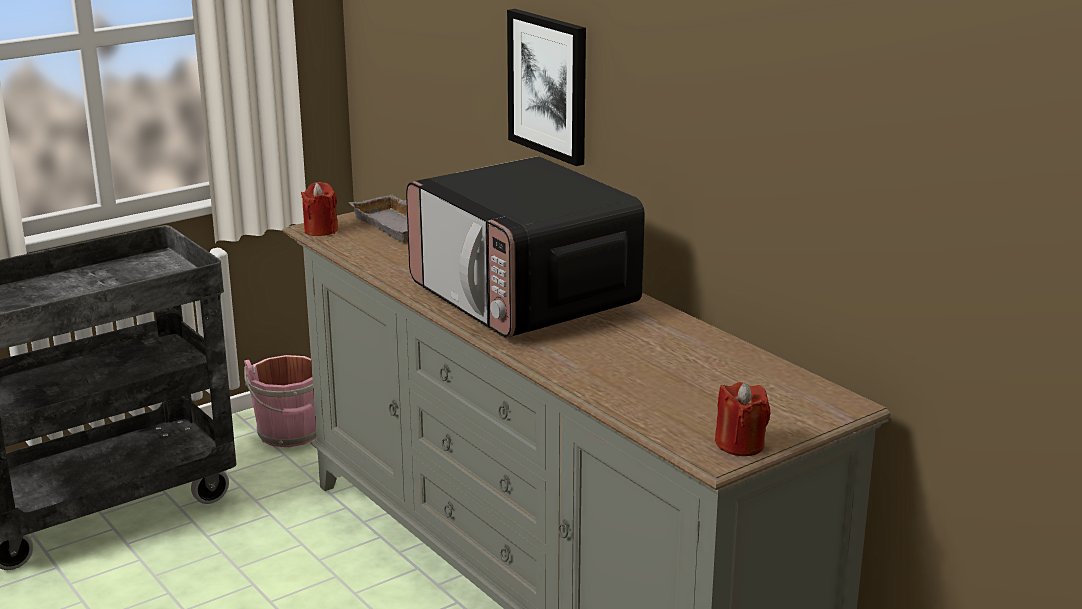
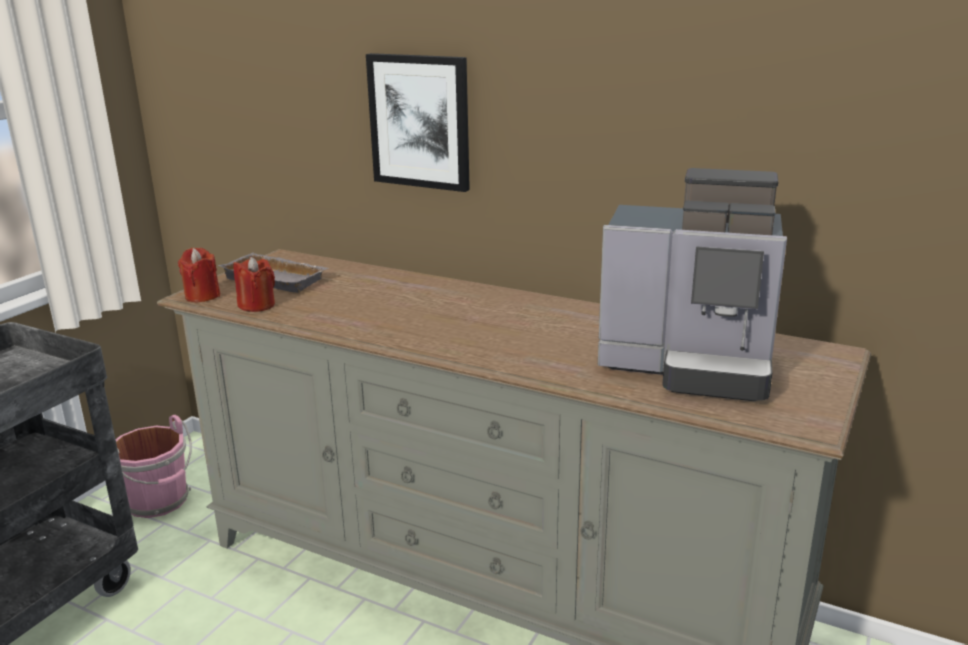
camera: 25 degrees left, 0 degrees up
microwave [406,156,645,338] -> none
red candle [715,382,770,456] -> red candle moved to [234,257,275,312]
none -> coffee machine [598,168,787,401]

